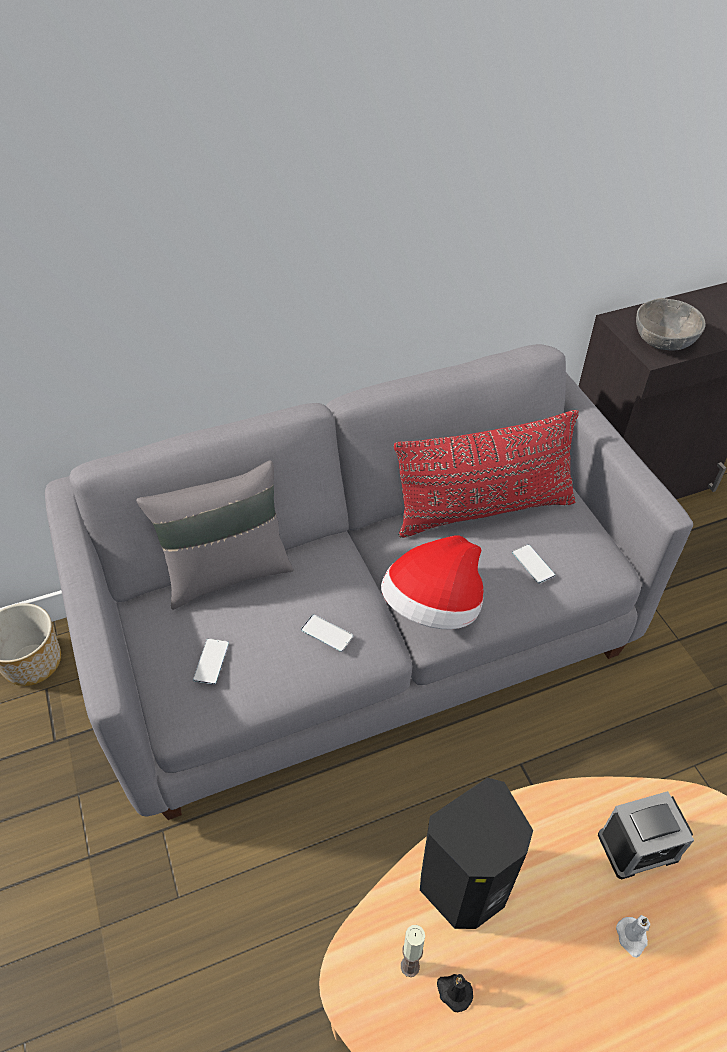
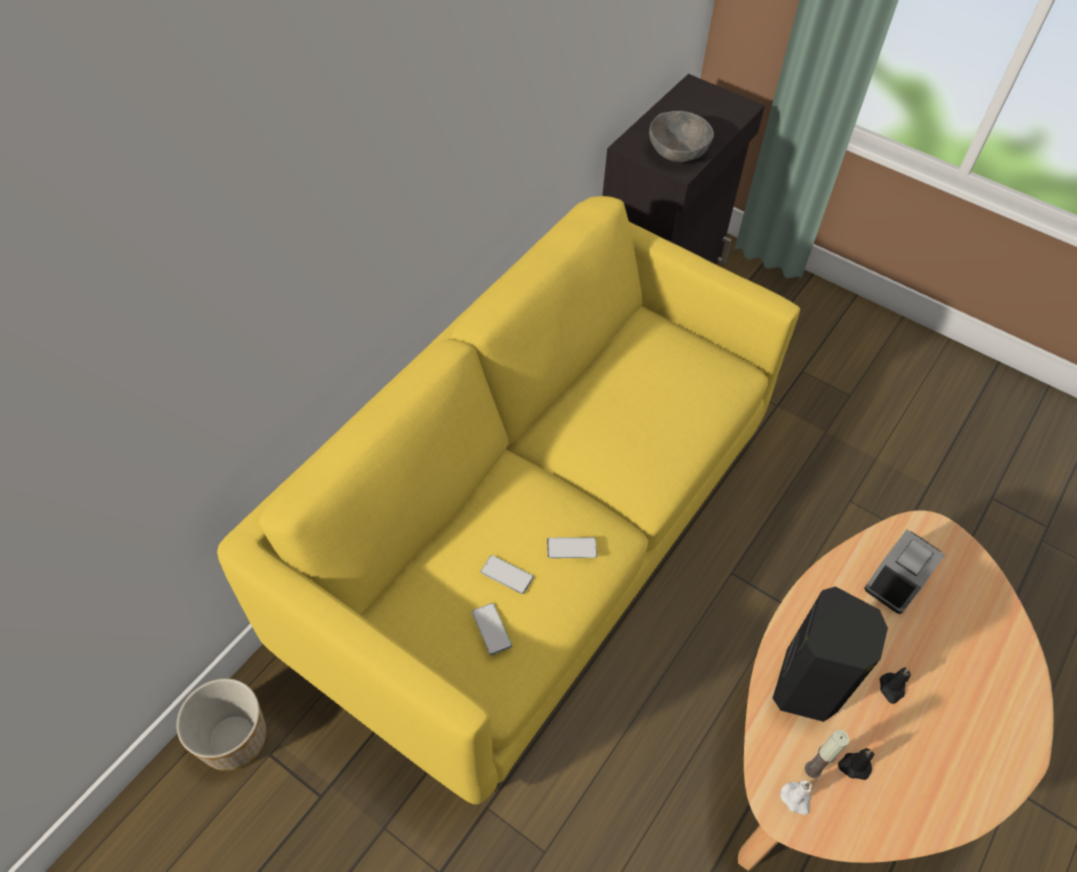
camera: 35 degrees left, 5 degrees up
grey sofa [45,344,693,820] -> yellow sofa [217,196,800,804]
grey pillow [136,460,293,610] -> none
hat [381,535,483,630] -> none
red pillow [394,410,579,538] -> none
phone [512,544,556,584] -> phone moved to [480,555,534,594]
white candle [616,915,650,958] -> white candle moved to [780,781,812,815]
none -> black candle [880,667,911,704]

